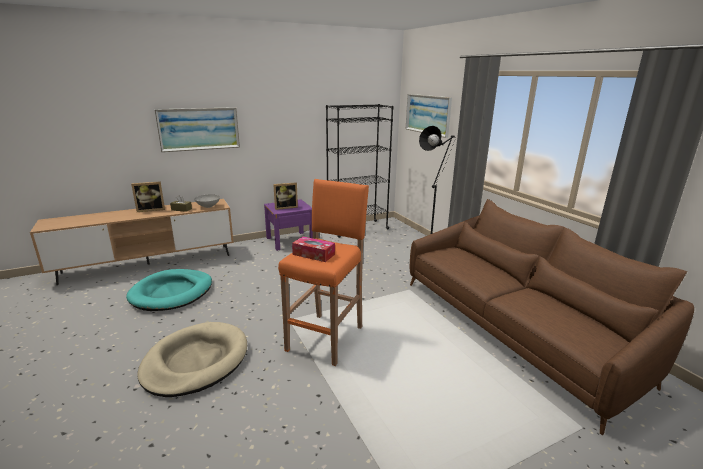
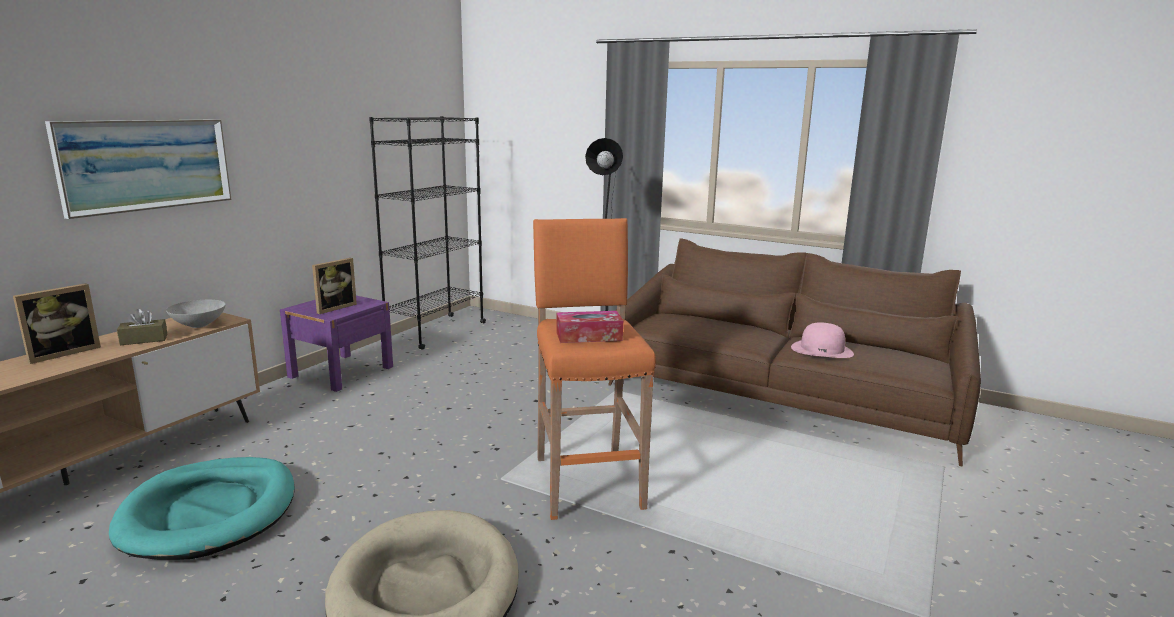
camera: 35 degrees left, 5 degrees down
picture [406,94,452,138] -> none
none -> pink hat [791,322,854,358]

